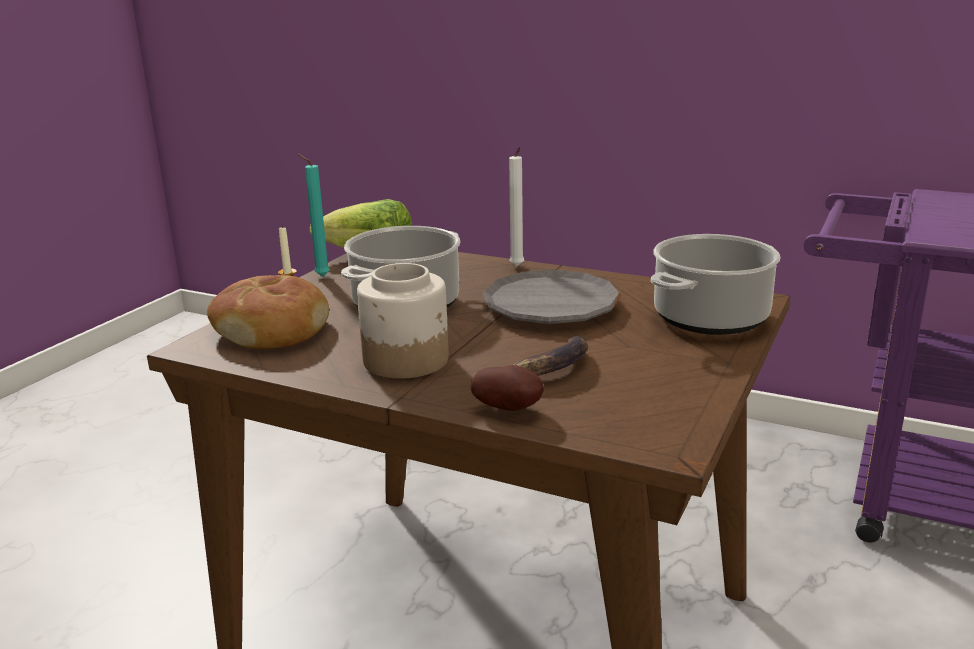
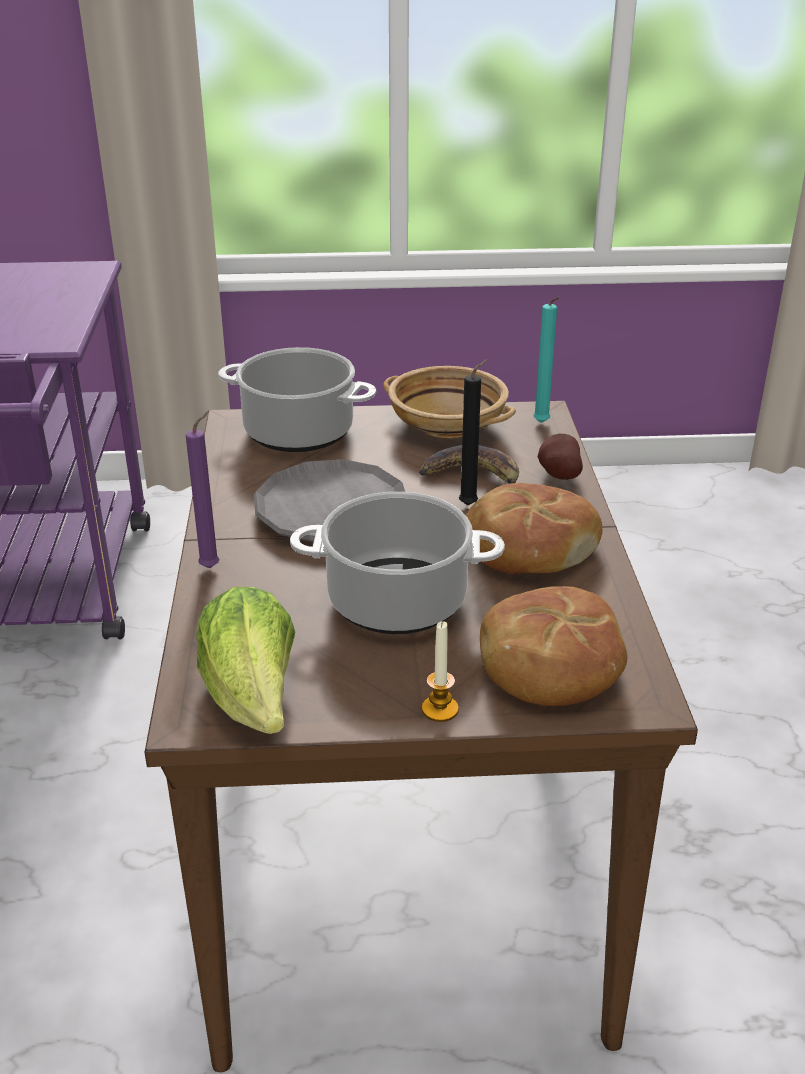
camera: 120 degrees left, 10 degrees up
turquoise candle [297,153,330,276] -> turquoise candle moved to [533,297,560,423]
jar [357,263,449,378] -> bread [466,483,602,574]
white candle [509,147,524,266] -> purple candle [186,411,220,568]
none -> beige bowl [383,366,516,438]
none -> black candle [459,359,488,505]

